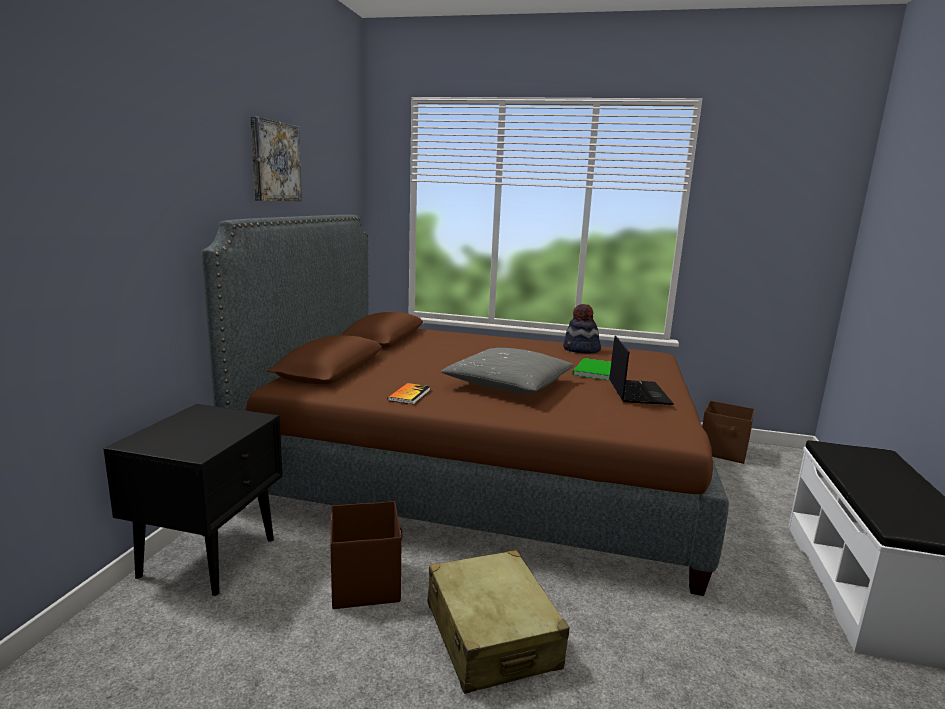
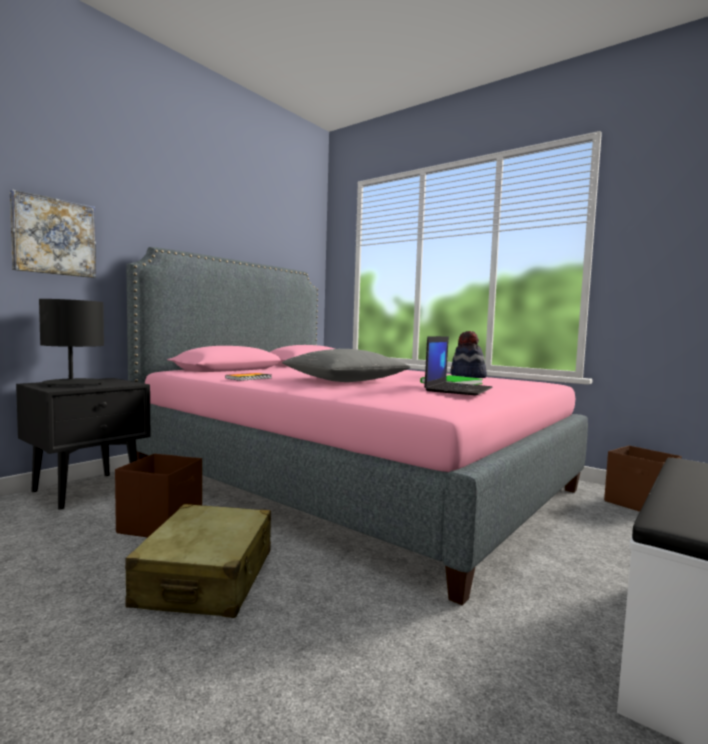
camera: 25 degrees right, 10 degrees down
brown bed [201,215,729,596] -> pink bed [126,247,588,605]
picture [250,116,302,201] -> picture moved to [10,189,96,278]
none -> black table lamp [39,299,104,387]

